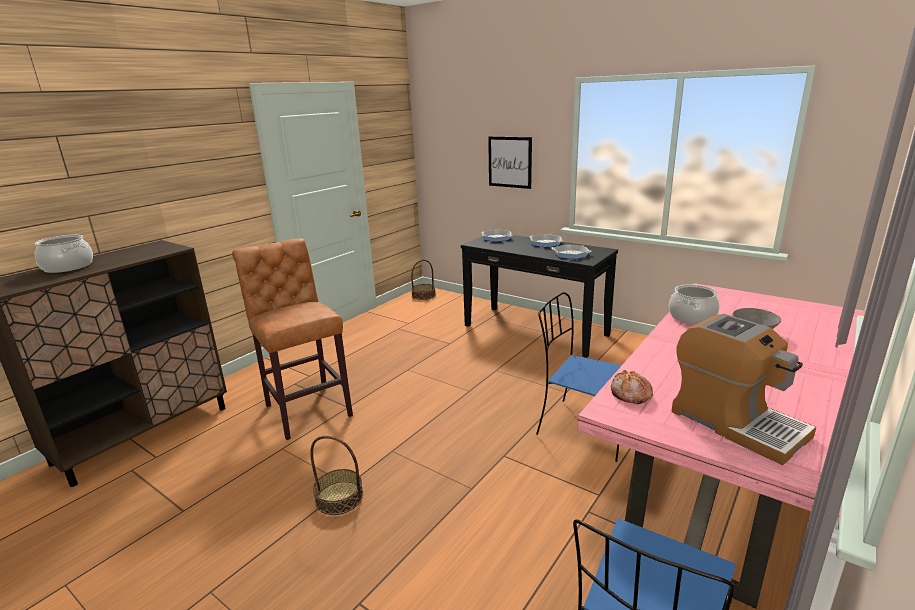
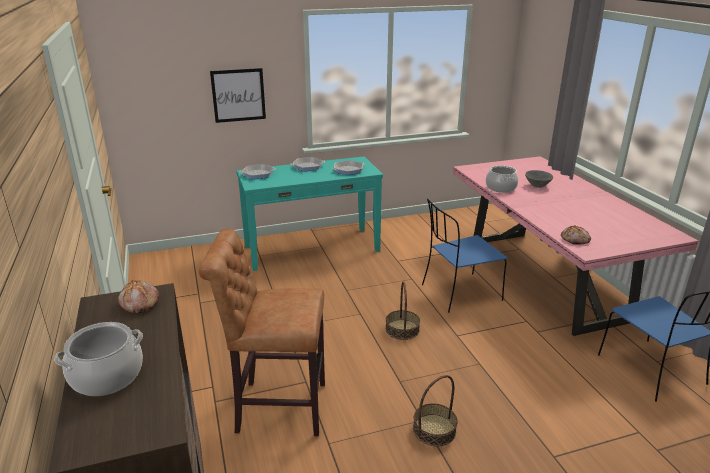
camera: 55 degrees left, 5 degrees up
basket [411,260,436,300] -> basket moved to [385,281,420,340]
black console table [461,235,618,358] -> turquoise console table [236,156,383,271]
coffee machine [672,314,816,465] -> none
none -> bread [118,280,159,313]

